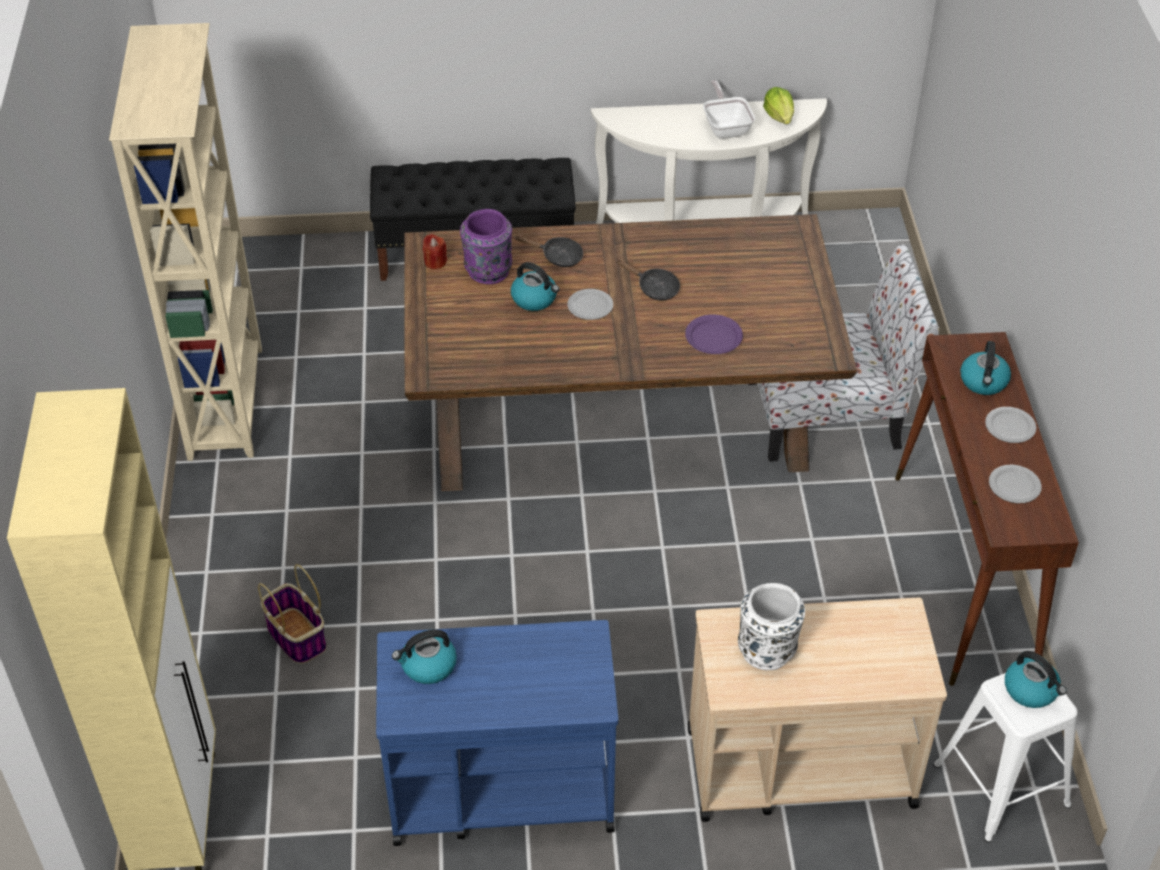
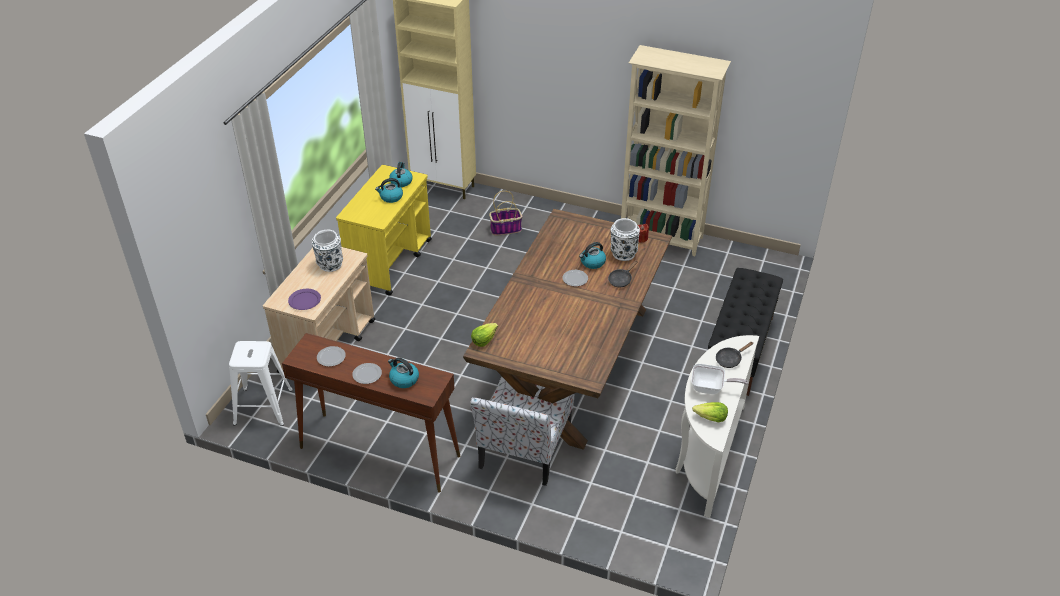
camera: 115 degrees right, 5 degrees down
blue cart [376,620,618,846] -> yellow cart [336,165,432,296]
purple vase [460,209,512,284] -> white vase [611,218,640,261]
black frying pan [616,259,680,300] -> black frying pan moved to [716,342,754,368]
purple plate [685,314,743,354] -> purple plate moved to [288,289,321,310]
kettle [1005,651,1067,708] -> kettle moved to [375,178,403,203]
none -> lettuce [471,323,498,347]

